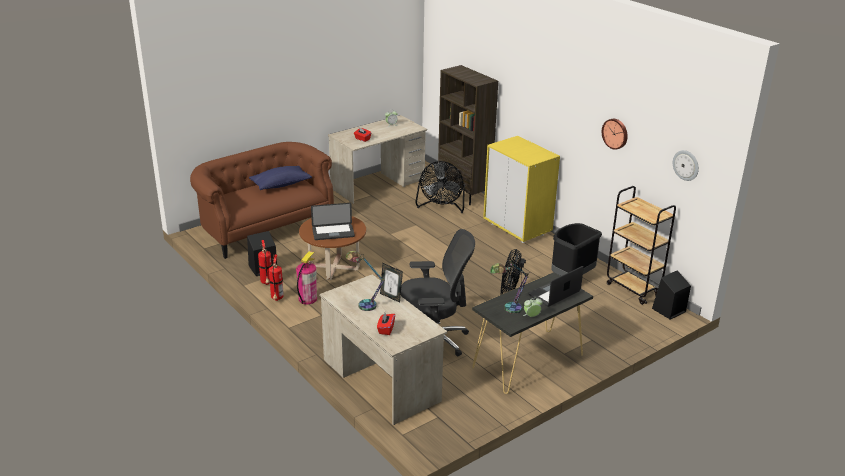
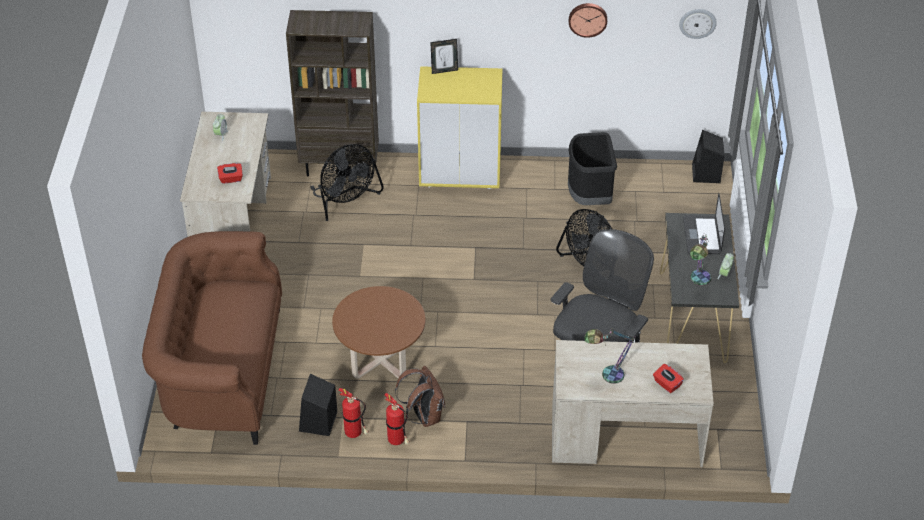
camera: 50 degrees left, 15 degrees up
blue pillow [249,166,312,190] -> none
fire extinguisher [296,251,317,304] -> brown backpack [395,366,445,427]
laptop [311,203,355,240] -> none
picture frame [380,263,403,303] -> picture frame moved to [430,39,458,74]
brown cart [607,186,676,305] -> none

